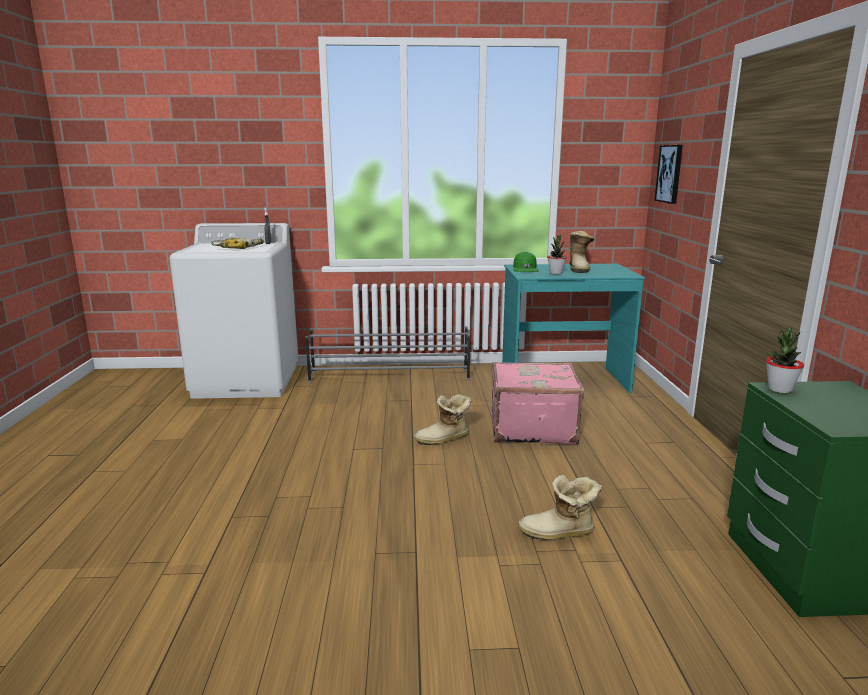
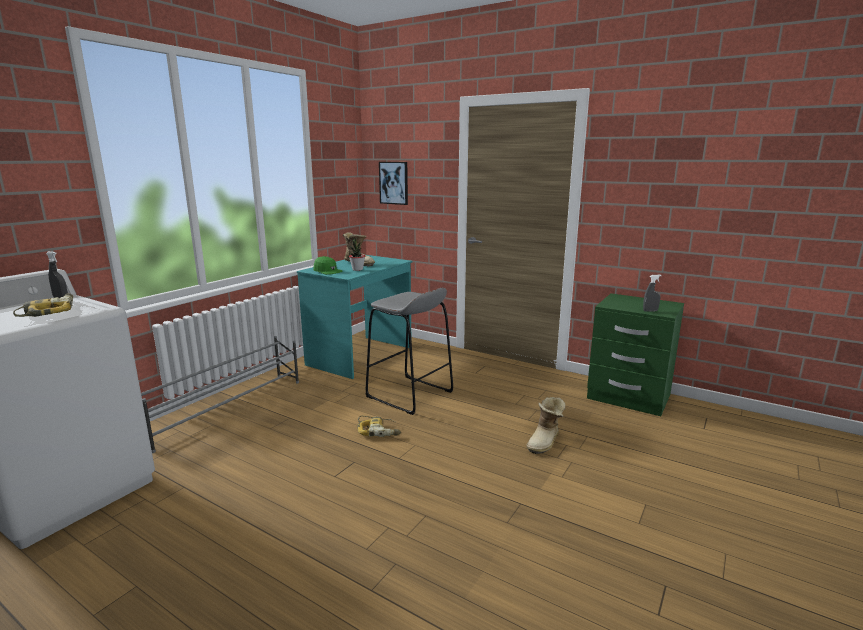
camera: 55 degrees left, 0 degrees up
boot [414,394,472,445] -> power drill [357,416,401,437]
pink suitcase [492,362,584,444] -> grey stool [366,288,453,415]
potted plant [766,327,804,393] -> none
none -> grey spray bottle [643,275,662,312]

